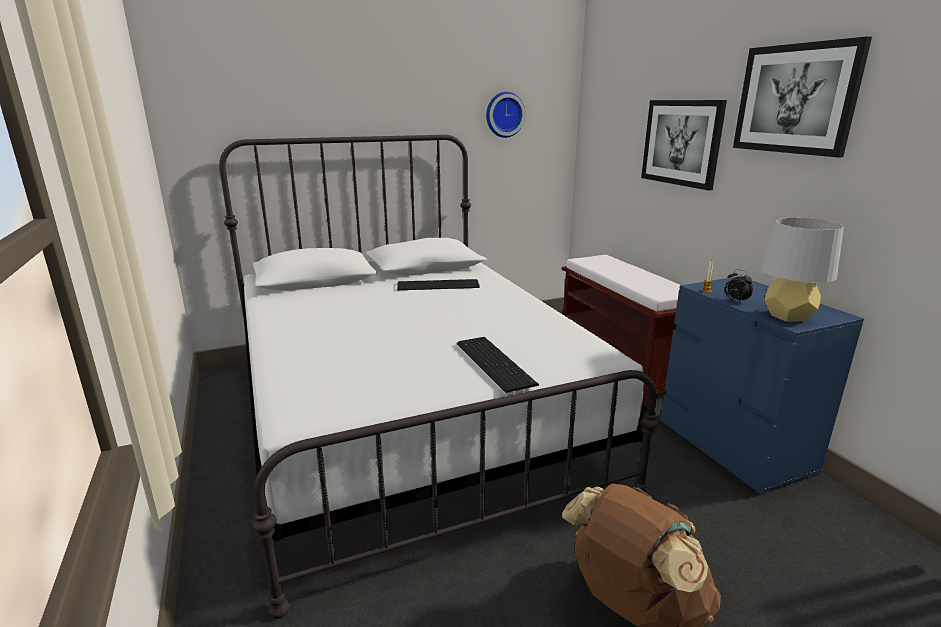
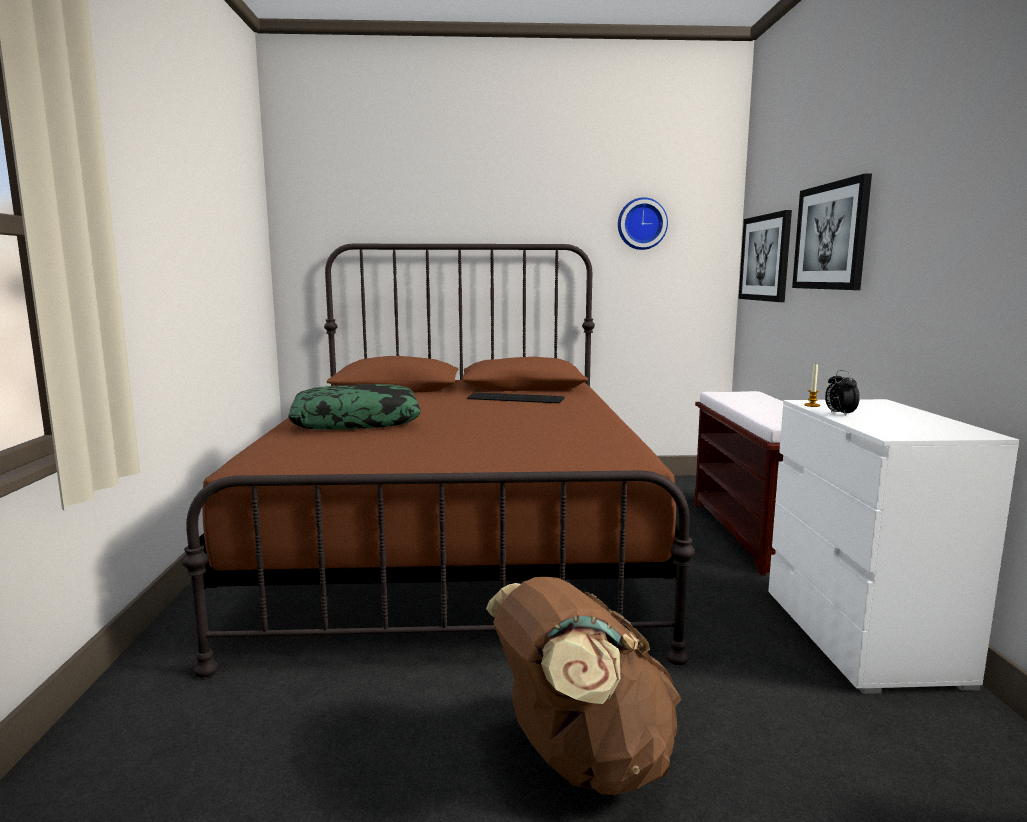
camera: 20 degrees right, 10 degrees down
white bed [219,135,659,619] -> brown bed [182,244,695,677]
keyboard [457,337,539,393] -> none
blue dresser [660,276,864,495] -> white dresser [768,399,1019,694]
picture [733,37,872,158] -> picture moved to [739,210,792,302]
grey table lamp [761,218,844,322] -> none
none -> pillow [288,384,421,430]

